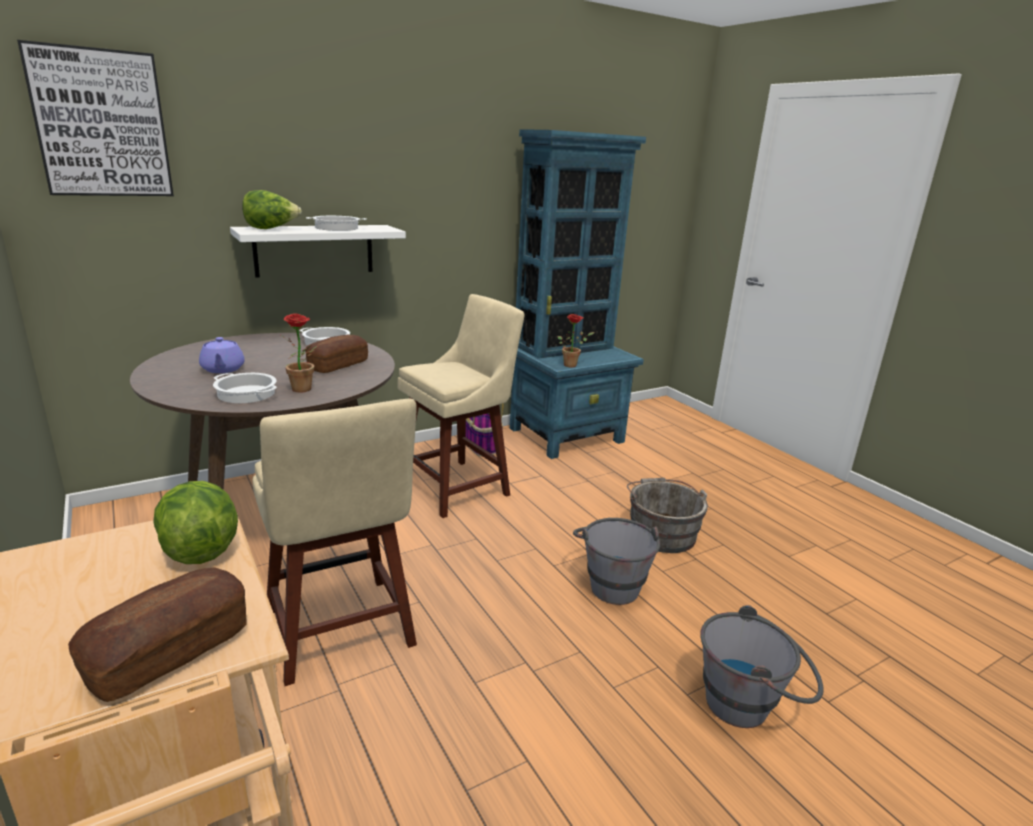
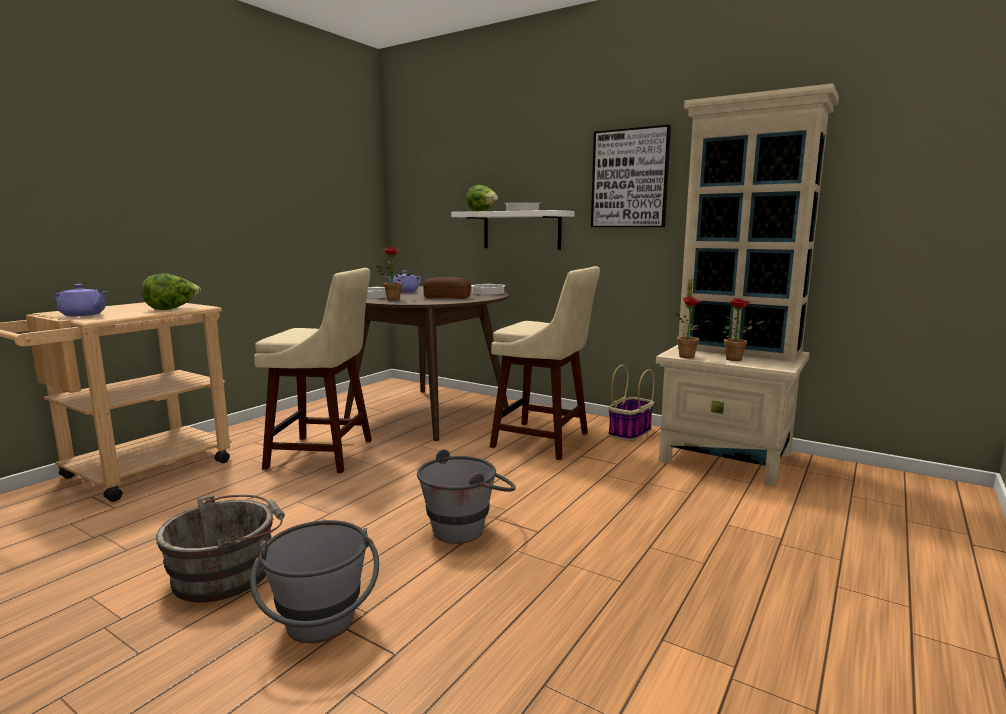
camera: 65 degrees right, 10 degrees down
picture [17,40,174,196] -> picture moved to [591,125,671,227]
bread [68,567,247,702] -> purple teapot [55,284,108,316]
beige chair [253,399,417,686] -> beige chair turned 120 degrees counterclockwise [254,268,372,473]
blue cabinet [510,129,646,459] -> beige cabinet [656,83,839,486]
grey bucket [627,478,708,553] -> grey bucket moved to [156,494,285,603]
none -> potted plant [722,298,764,361]

